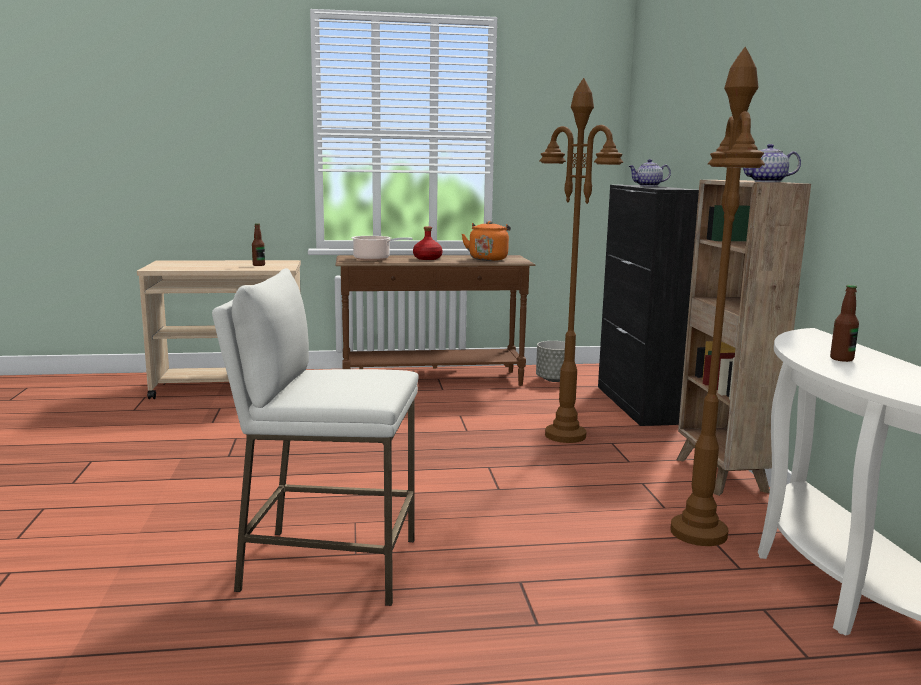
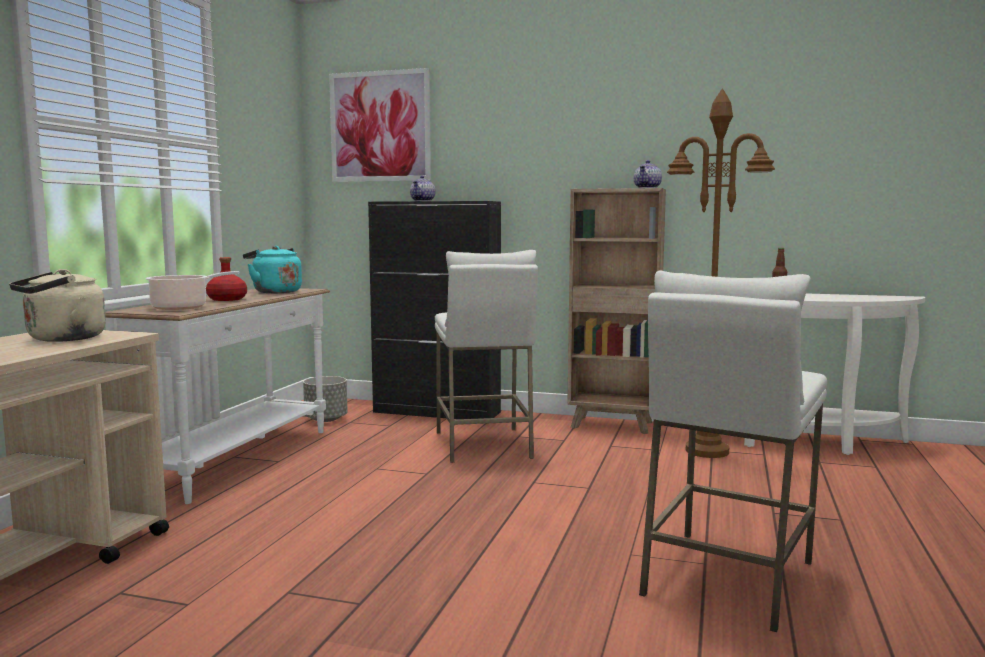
camera: 65 degrees left, 5 degrees down
bottle [252,223,265,266] -> beige kettle [9,269,106,342]
brown console table [335,255,535,386] -> white console table [105,288,330,504]
orange kettle [462,221,511,261] -> turquoise kettle [243,246,302,293]
brown floor lamp [539,78,623,443] -> white stool [435,250,538,463]
none -> picture [329,68,431,182]

